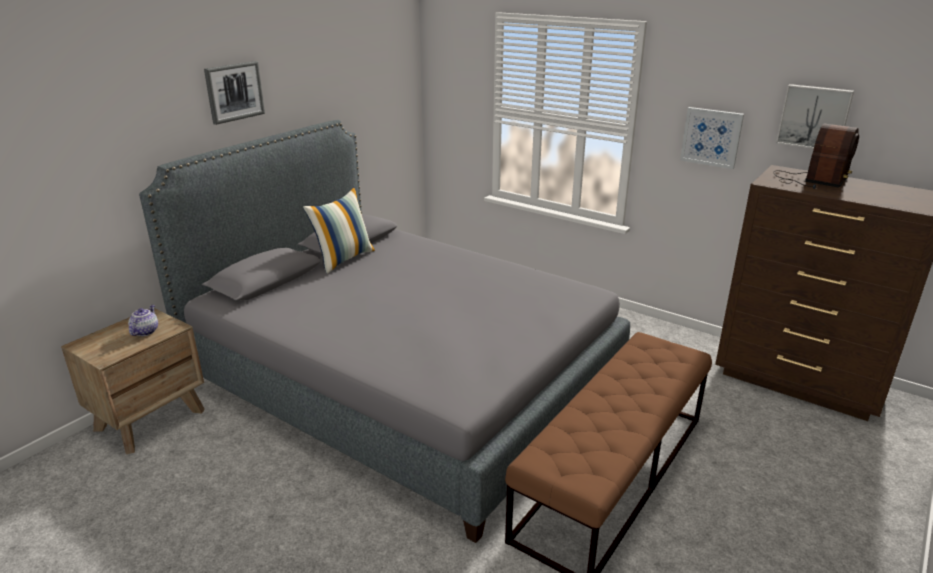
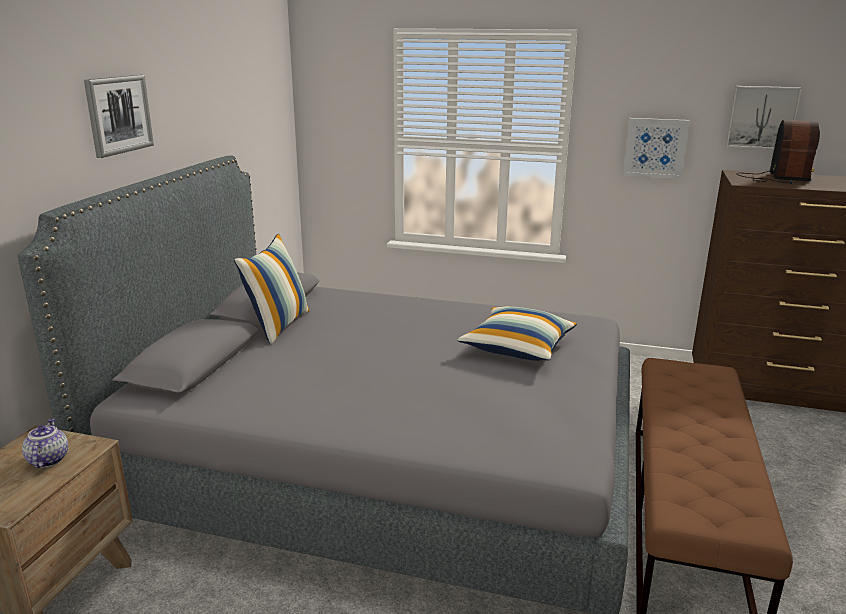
camera: 20 degrees left, 5 degrees down
none -> pillow [457,307,577,361]

